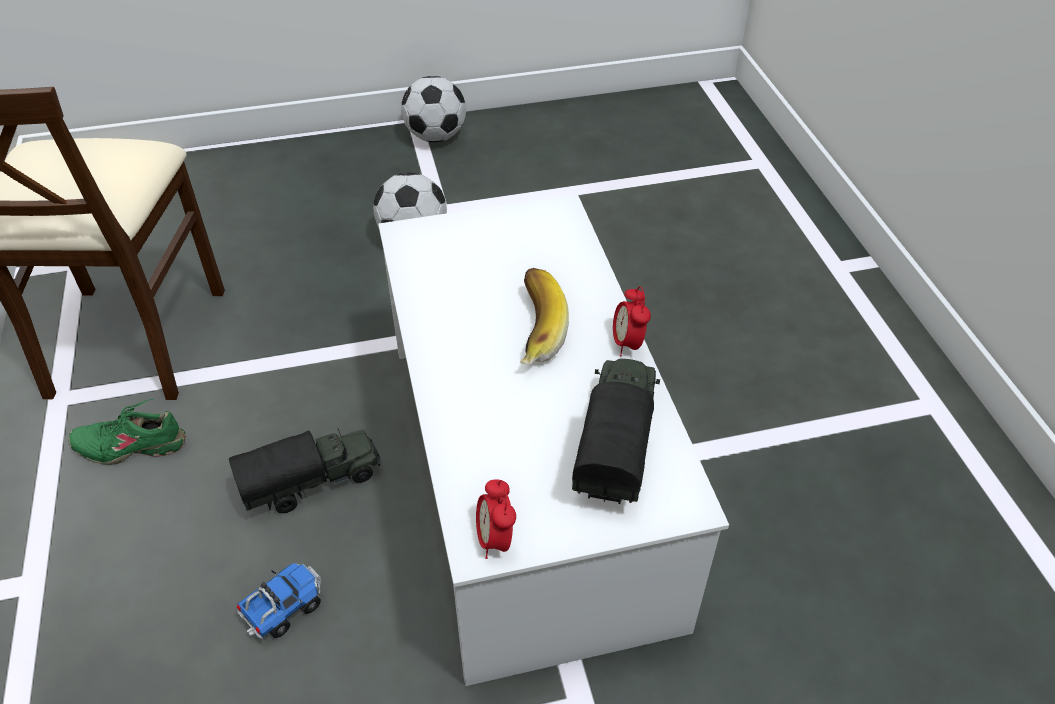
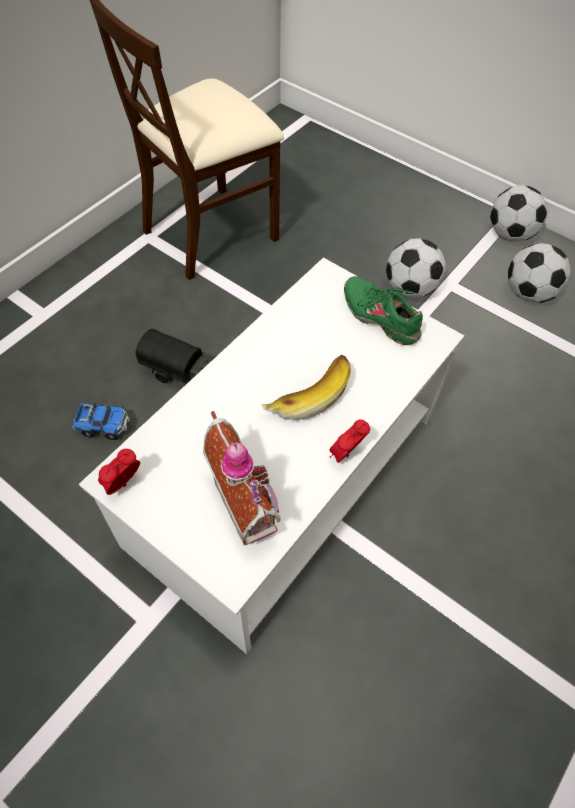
camera: 50 degrees right, 10 degrees up
green shoe [68,399,186,465] -> green shoe moved to [344,276,423,345]
toy truck [572,359,660,504] -> toy house [203,411,281,545]
none -> football [508,243,571,303]

